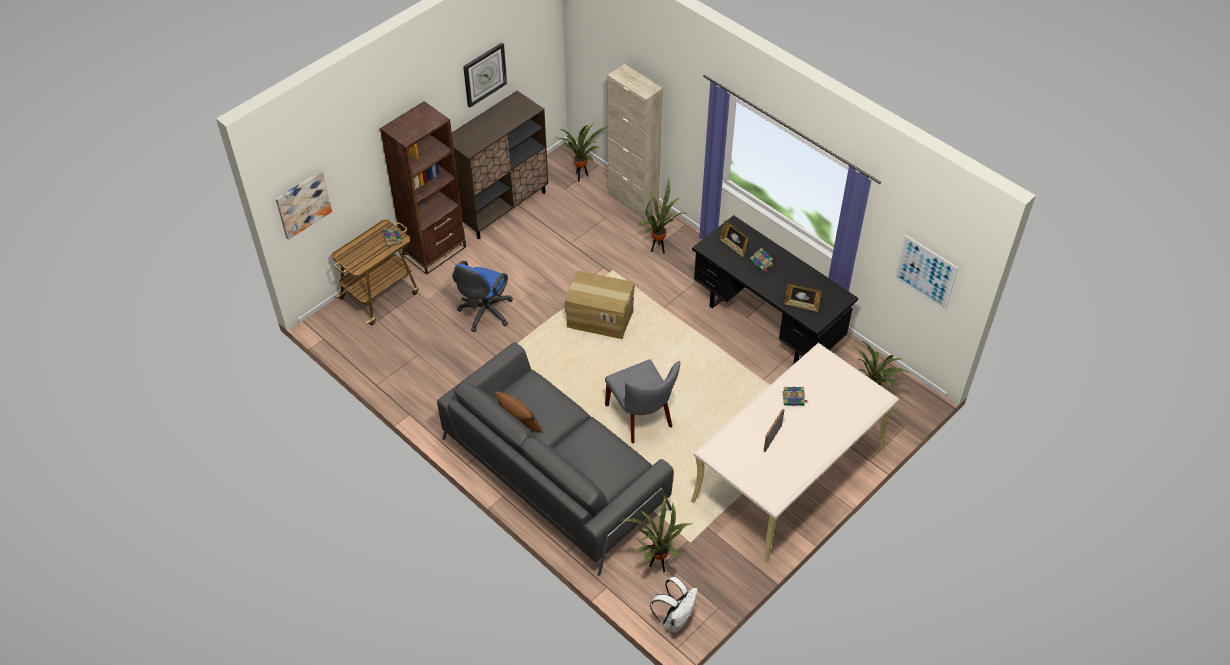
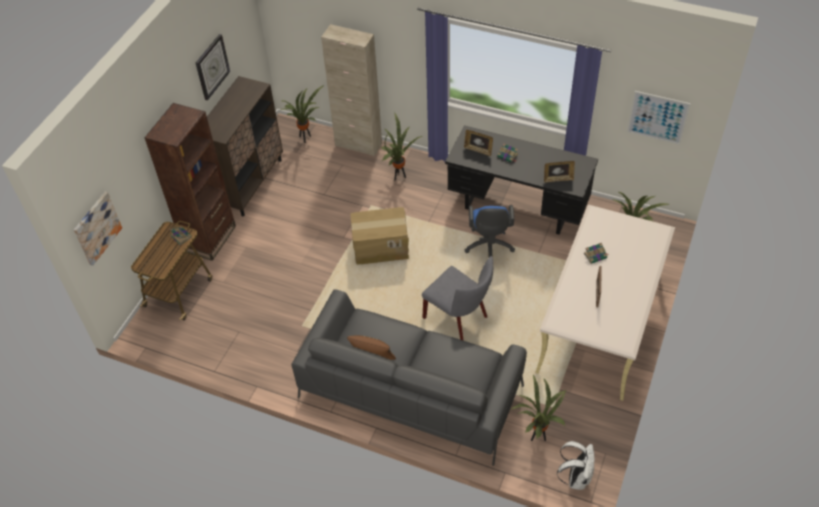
camera: 20 degrees left, 0 degrees up
blue office chair [452,261,513,332] -> blue office chair moved to [464,205,515,257]

